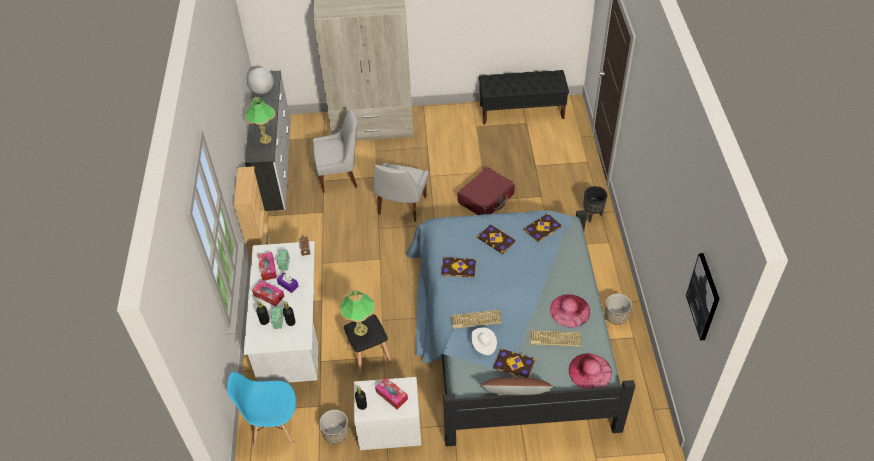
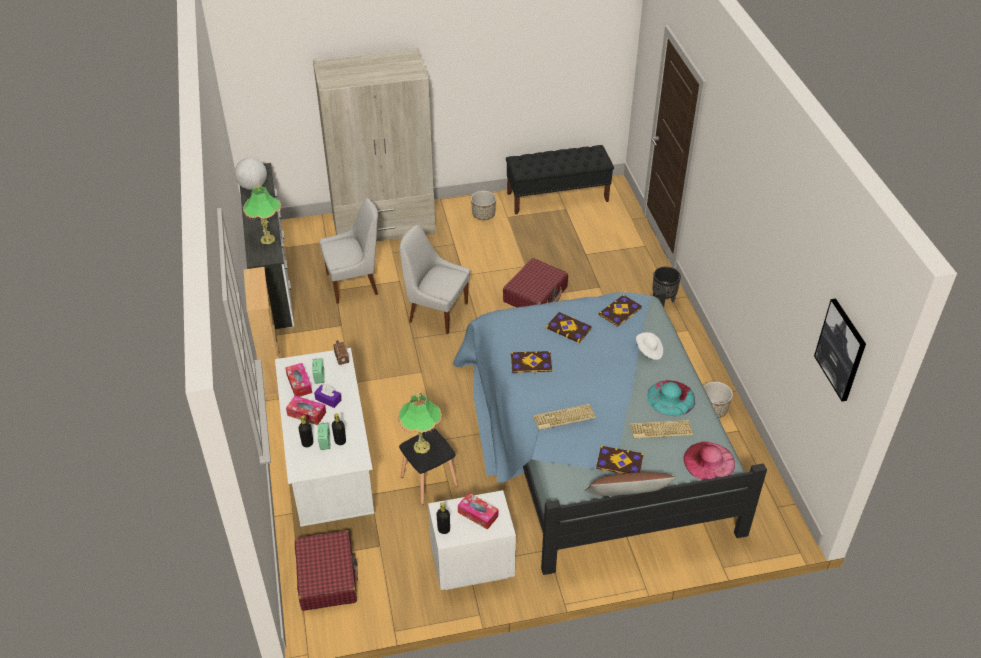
camera: 10 degrees left, 5 degrees down
blue chair [227,372,296,447] -> red suitcase [295,530,358,611]
planter [319,410,349,444] -> planter moved to [471,191,496,220]
white chair [373,163,429,222] -> white chair turned 105 degrees clockwise [400,225,470,334]
white hat [471,328,497,355] -> white hat moved to [636,332,663,360]
pink hat [550,294,590,328] -> turquoise hat [647,380,695,416]

